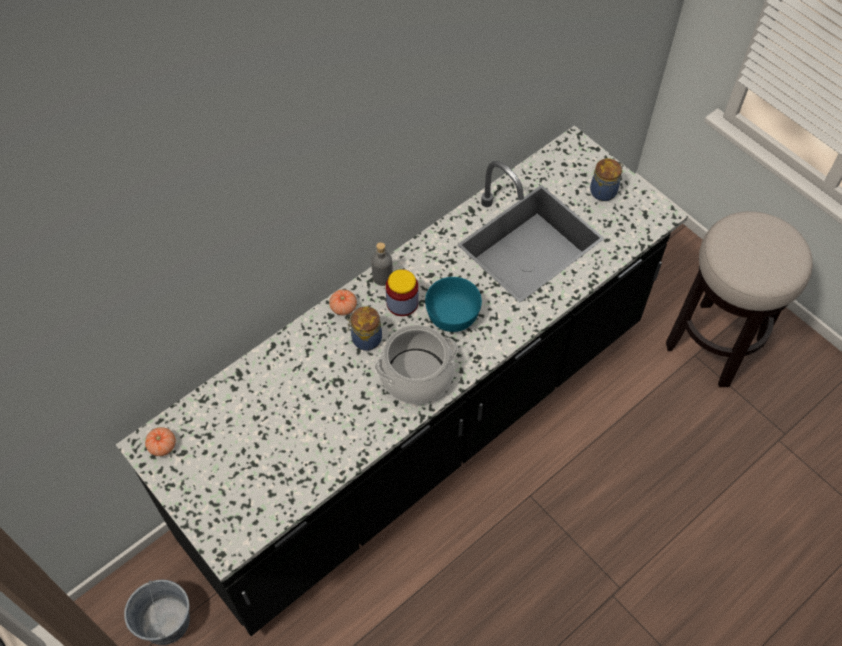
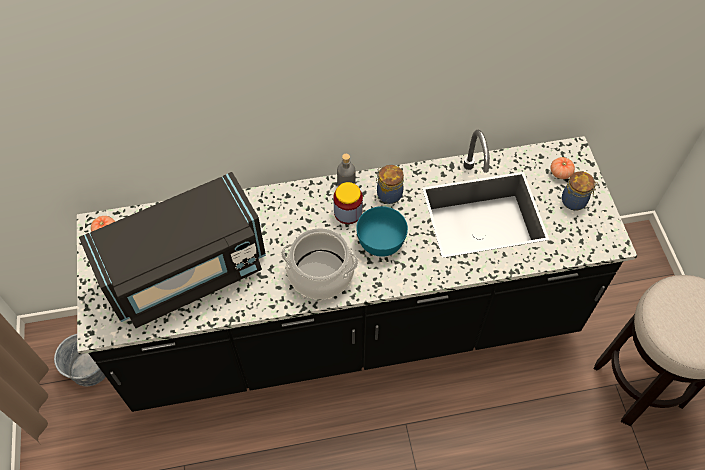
camera: 30 degrees right, 0 degrees up
tomato [329,290,357,315] -> tomato moved to [551,157,575,179]
jar [347,307,382,351] -> jar moved to [376,165,404,204]
none -> black microwave [79,172,266,328]

